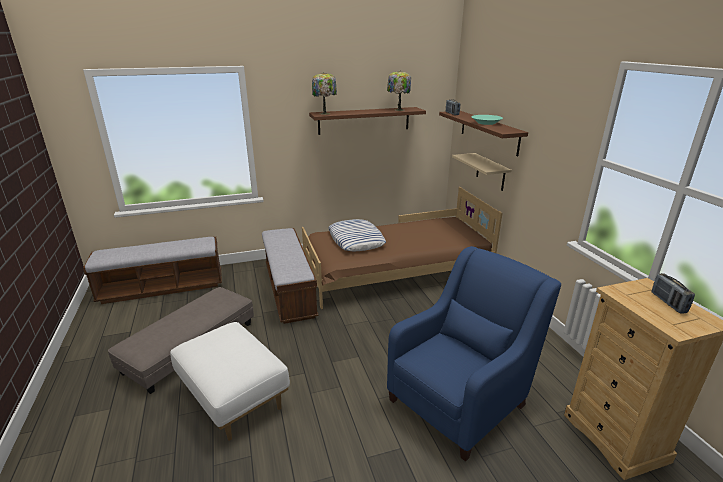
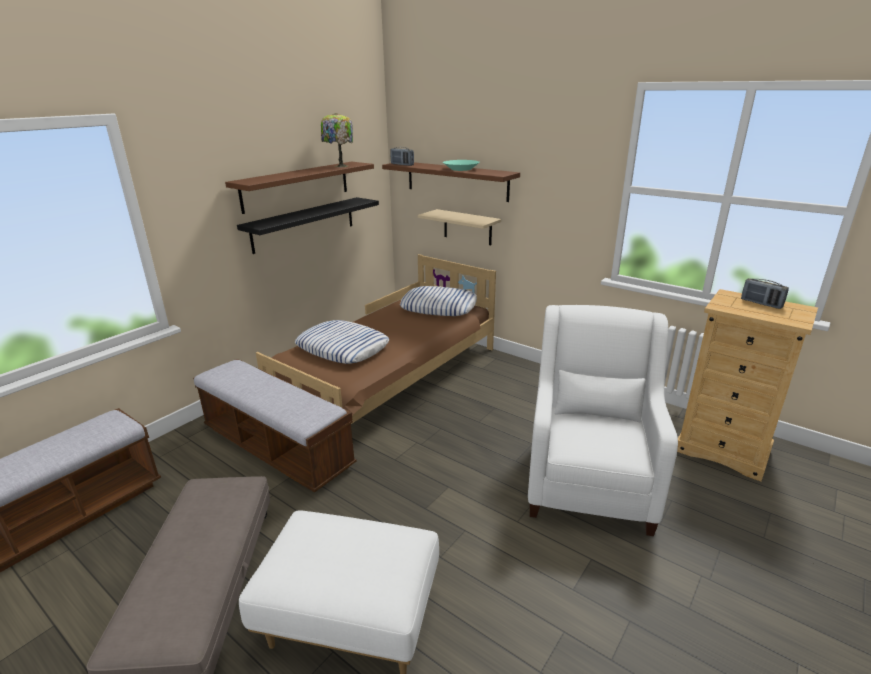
camera: 35 degrees left, 0 degrees up
table lamp [312,72,337,115] -> none
blue armchair [387,246,561,462] -> white armchair [528,305,678,536]
none -> black shelf [237,197,379,254]
none -> pillow [400,286,477,316]

